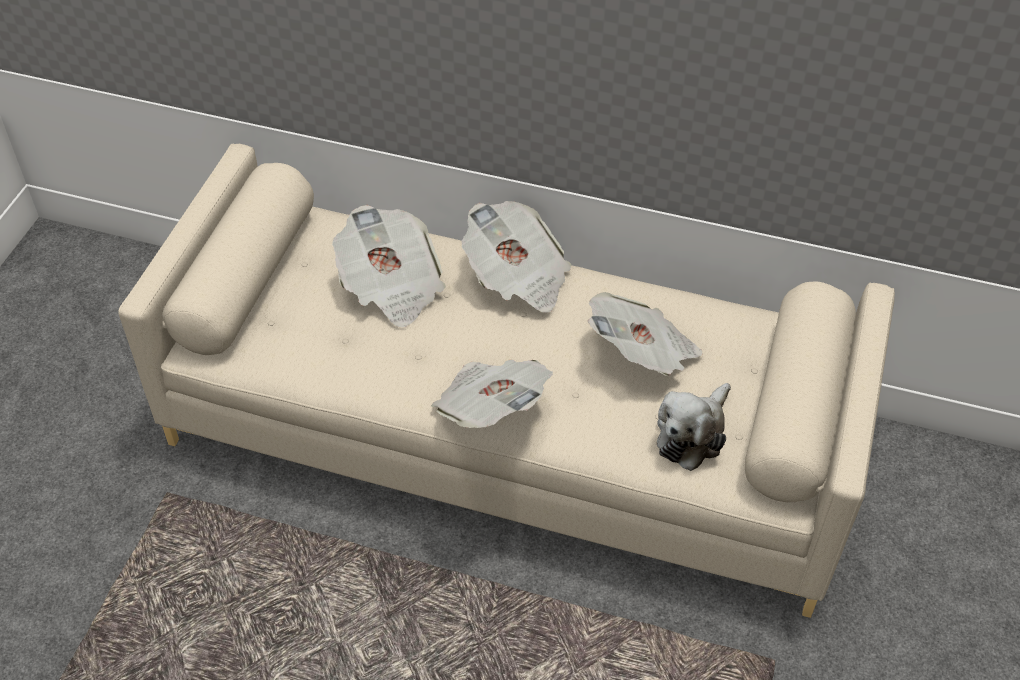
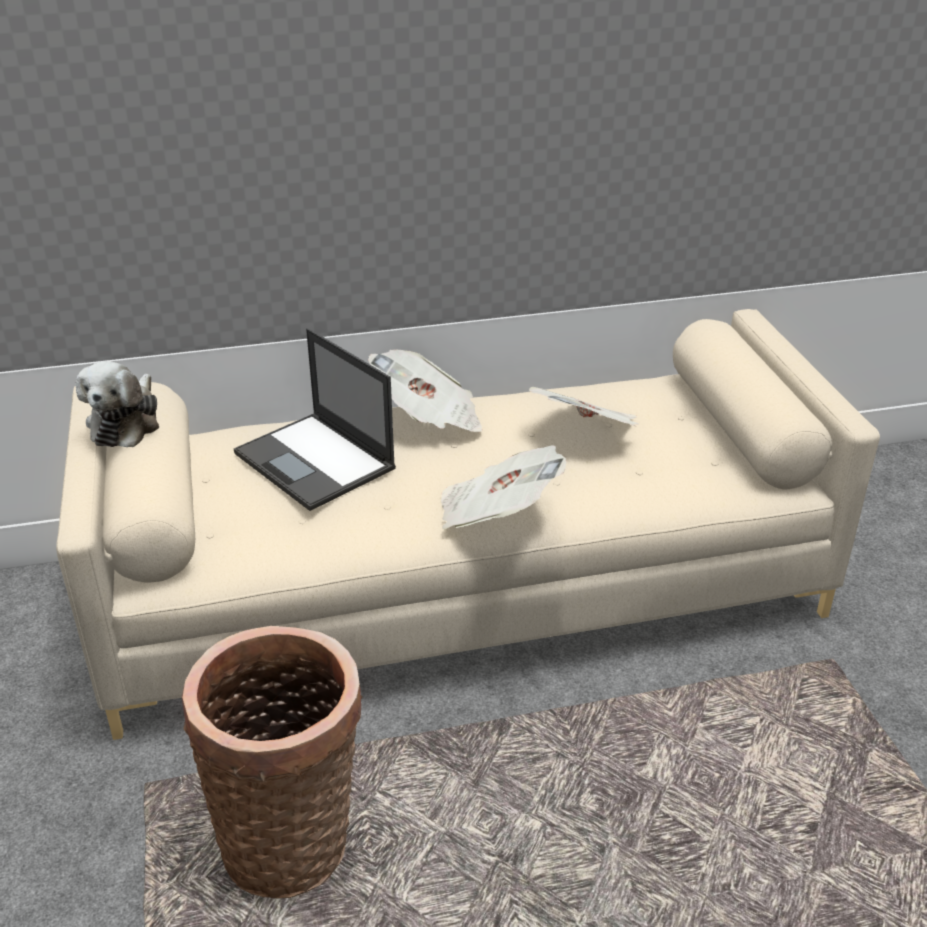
camera: 30 degrees left, 15 degrees down
newspaper [332,205,446,327] -> laptop [234,328,396,511]
plush toy [657,383,731,471] -> plush toy moved to [76,361,159,447]
none -> basket [181,626,363,898]

